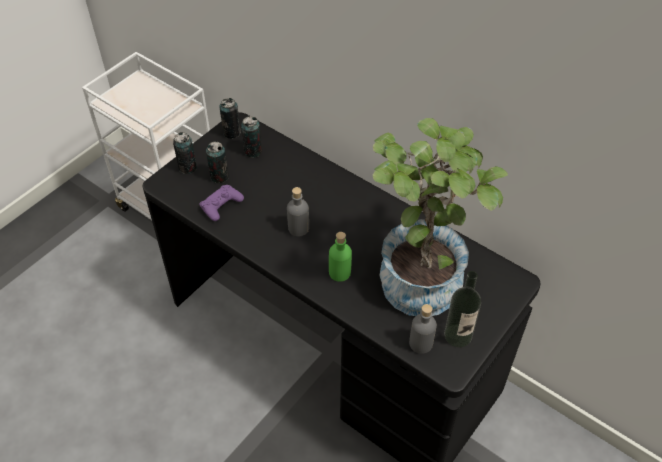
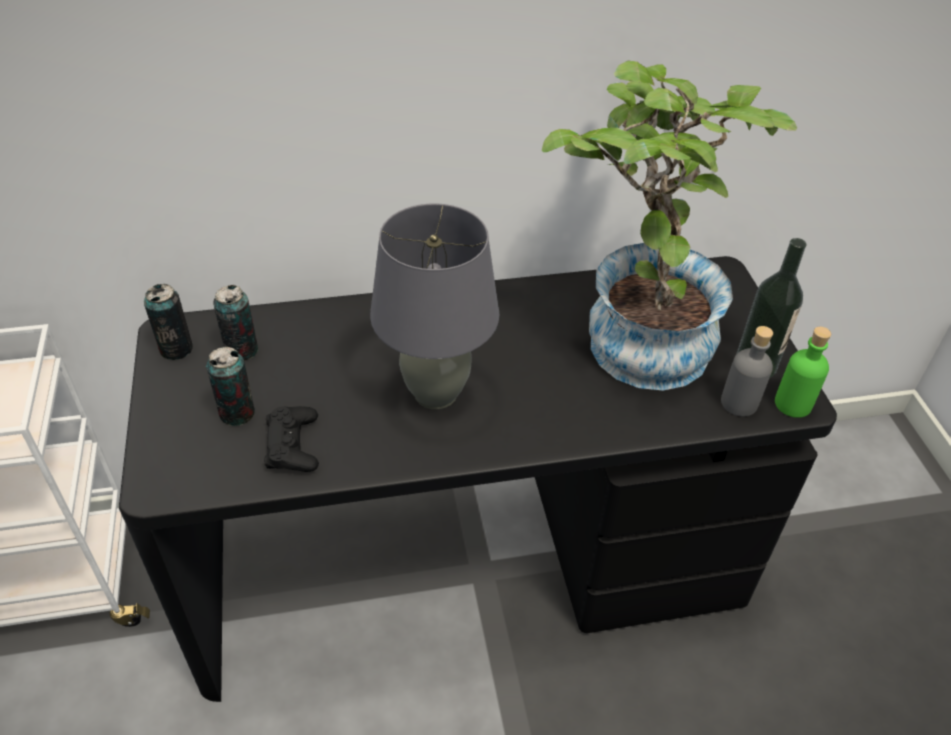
camera: 50 degrees left, 5 degrees down
can [173,132,197,174] -> none
purple game controller [199,185,244,221] -> black game controller [264,406,319,472]
grey bottle [287,187,309,236] -> grey table lamp [370,203,499,410]
green bottle [329,232,352,282] -> green bottle moved to [775,327,831,418]

